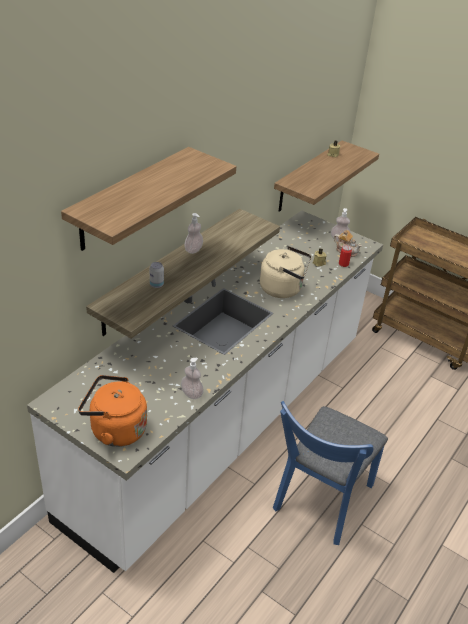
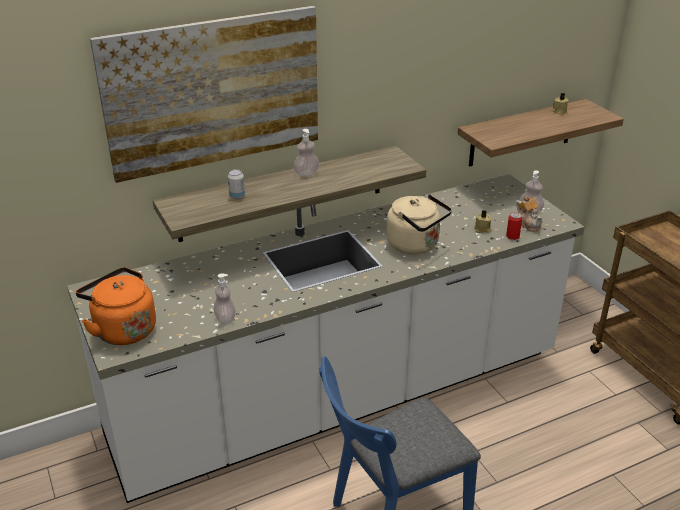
camera: 30 degrees right, 5 degrees down
shelf [61,147,236,251] -> picture [90,6,318,183]

